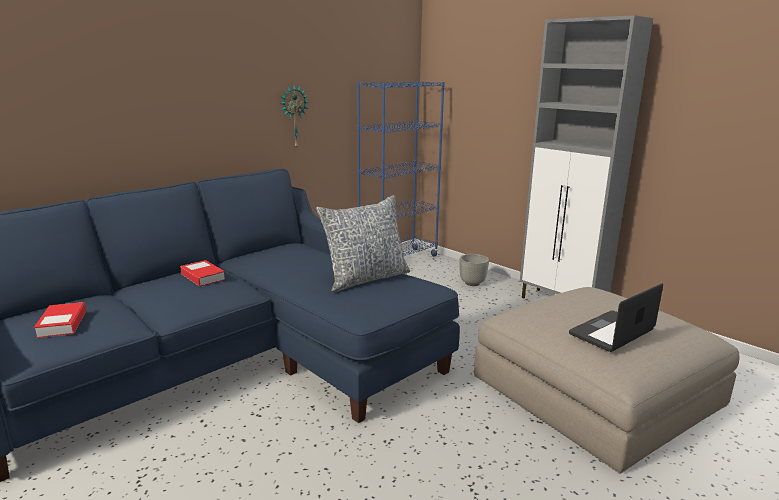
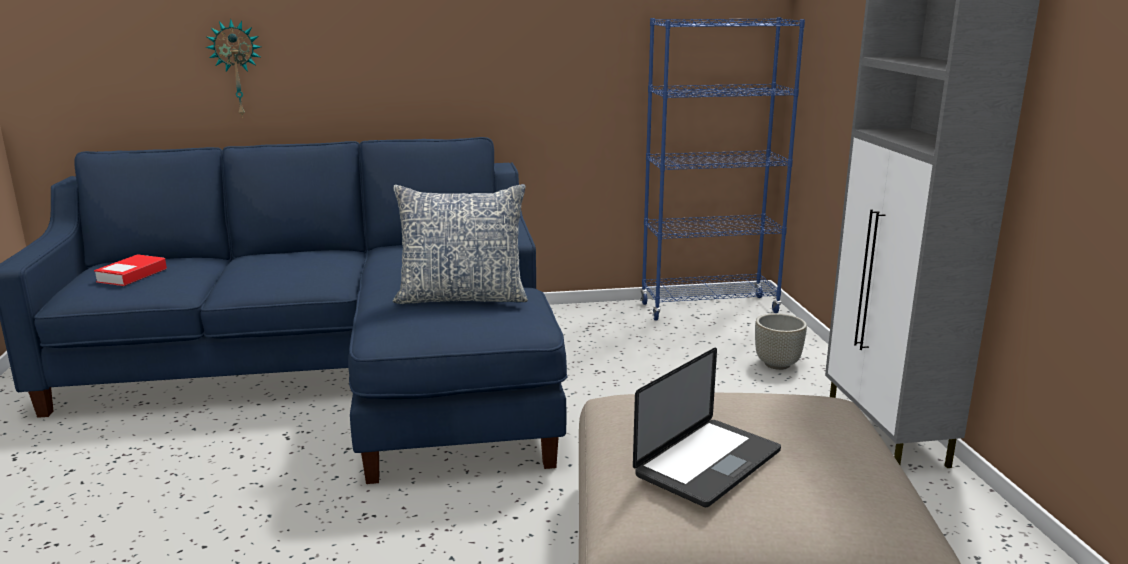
camera: 35 degrees right, 0 degrees up
book [181,260,225,287] -> none
wall clock [280,85,309,148] -> wall clock moved to [206,19,261,118]
laptop [569,283,663,352] -> laptop turned 135 degrees clockwise [633,348,781,507]

